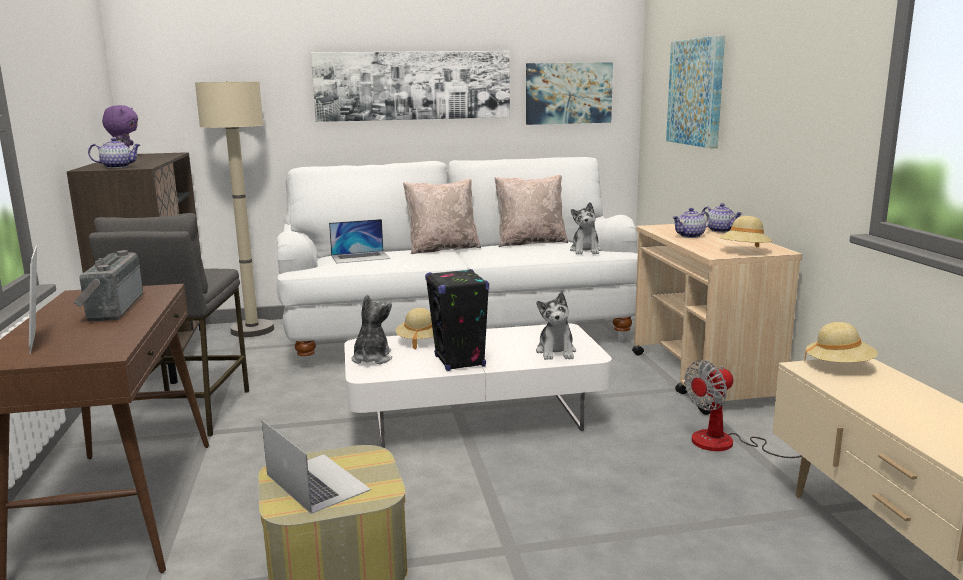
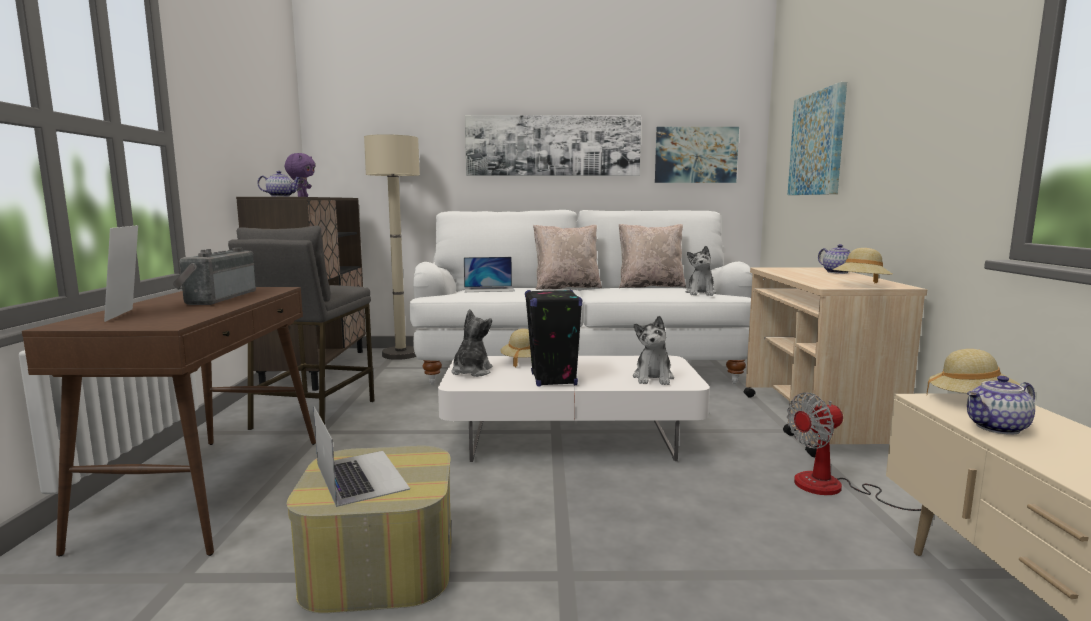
camera: 10 degrees right, 5 degrees down
teapot [672,208,710,238] -> teapot moved to [967,376,1035,435]

